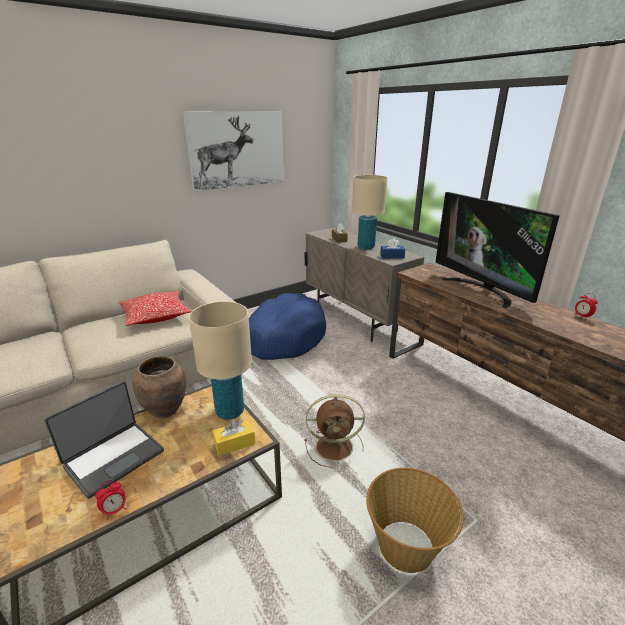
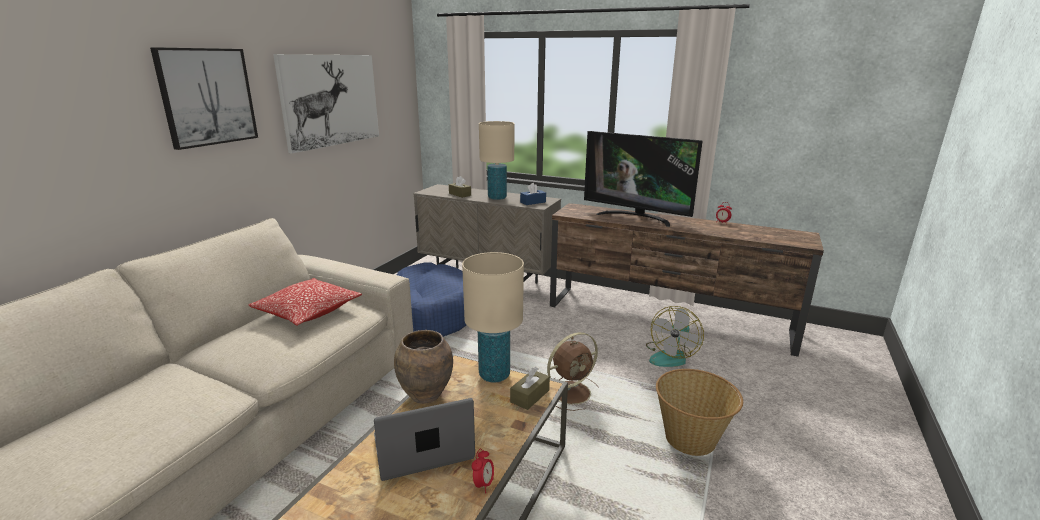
camera: 30 degrees left, 5 degrees down
laptop [44,381,164,499] -> laptop turned 120 degrees counterclockwise [374,398,475,481]
yellow tissue box [212,419,255,456] -> brown tissue box [510,367,550,410]
none -> picture [150,47,258,150]
none -> fan [646,306,704,367]

